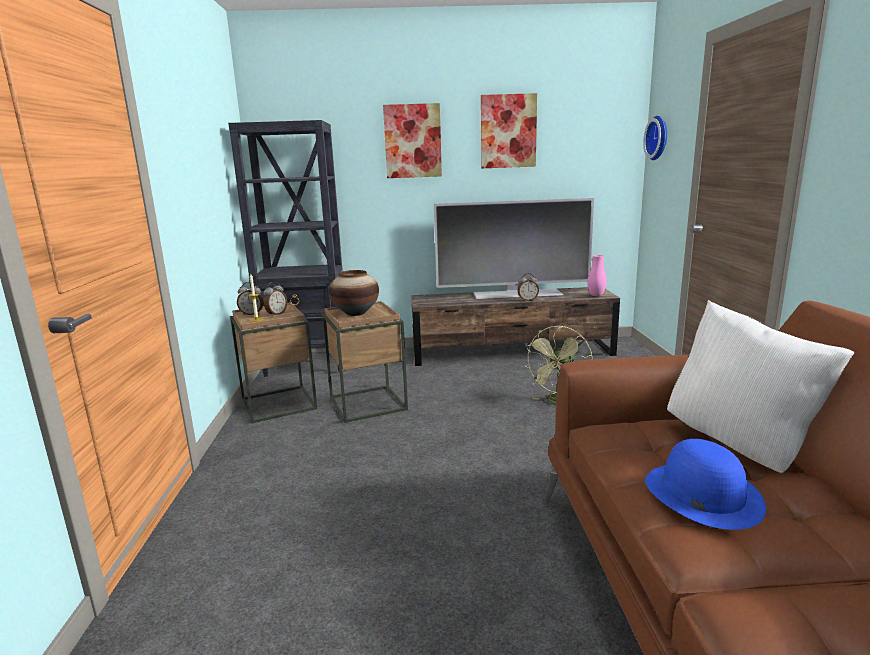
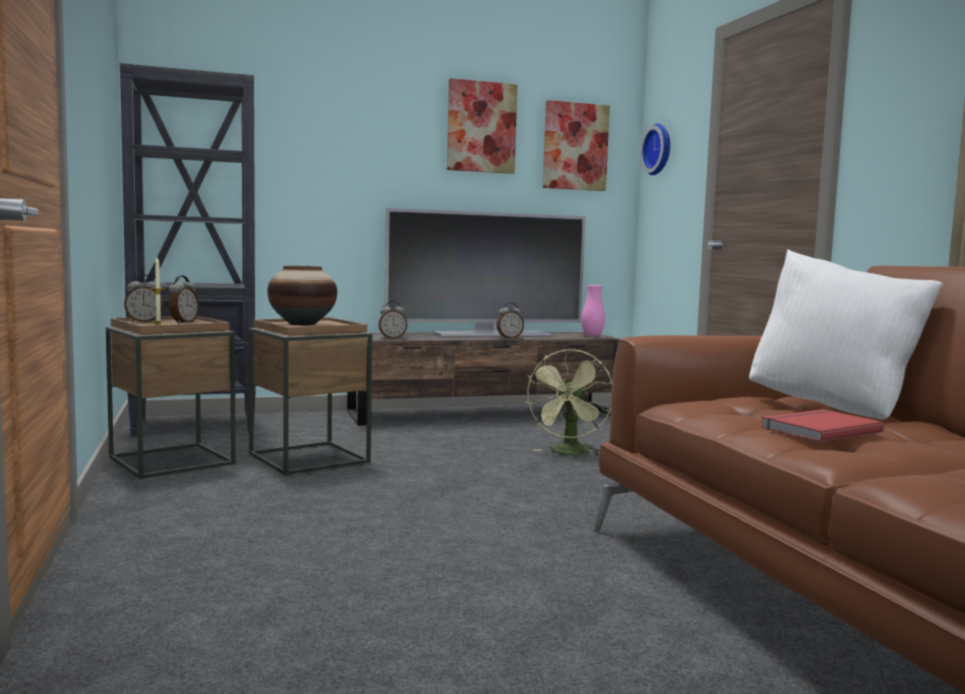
camera: 15 degrees left, 10 degrees down
picture [383,103,442,178] -> picture moved to [543,100,610,191]
blue hat [645,439,766,530] -> red book [761,409,884,442]
none -> alarm clock [378,301,408,339]

